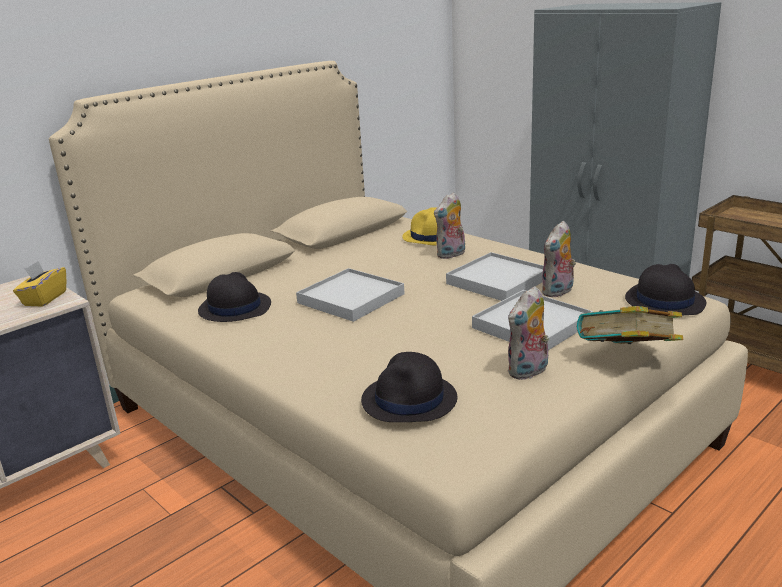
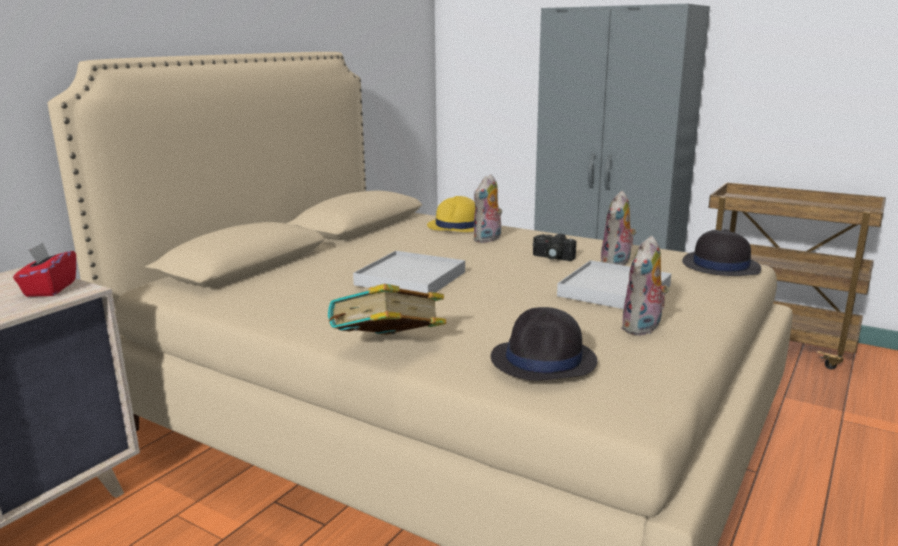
camera: 15 degrees left, 5 degrees down
yellow tissue box [13,261,66,307] -> red tissue box [13,242,76,297]
black hat [198,272,271,322] -> none
white tray [446,252,544,301] -> camera [533,233,576,261]
book [577,306,683,344] -> book moved to [328,284,446,335]

